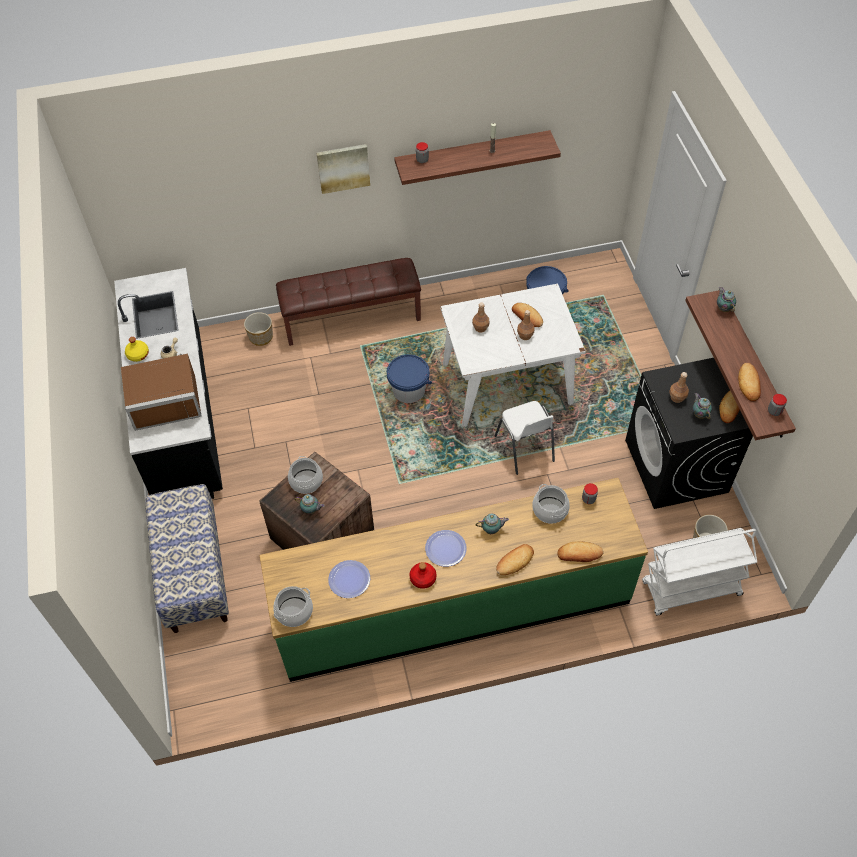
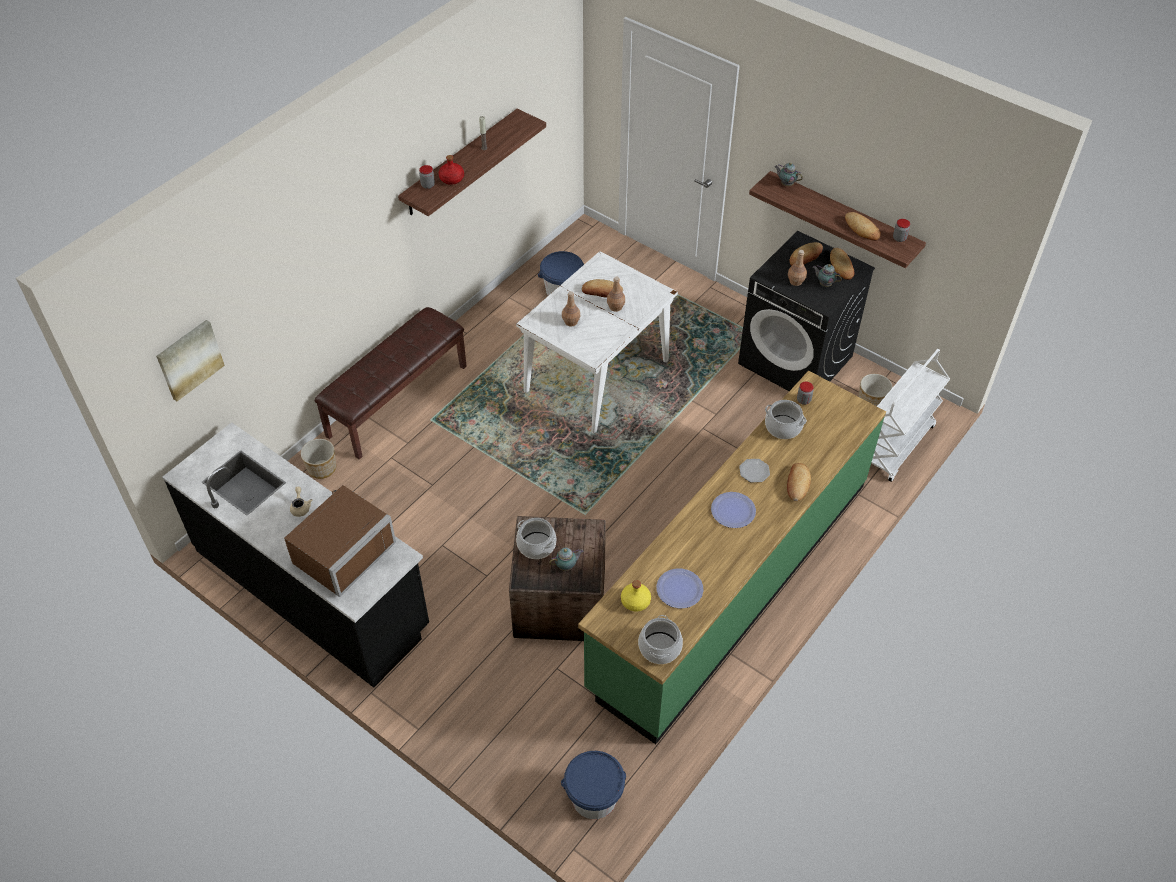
camera: 40 degrees left, 5 degrees down
yellow bottle [125,337,149,362] -> yellow bottle moved to [621,580,651,612]
bench [145,484,229,633] -> none
picture [316,144,370,194] -> picture moved to [156,320,225,401]
blue bucket [387,354,432,403] -> blue bucket moved to [561,751,626,819]
red bottle [410,562,436,589] -> red bottle moved to [438,155,464,185]
teapot [476,513,509,534] -> plate [739,459,770,482]
white chair [494,401,555,475] -> none
bread [557,541,604,562] -> bread moved to [790,242,823,266]

